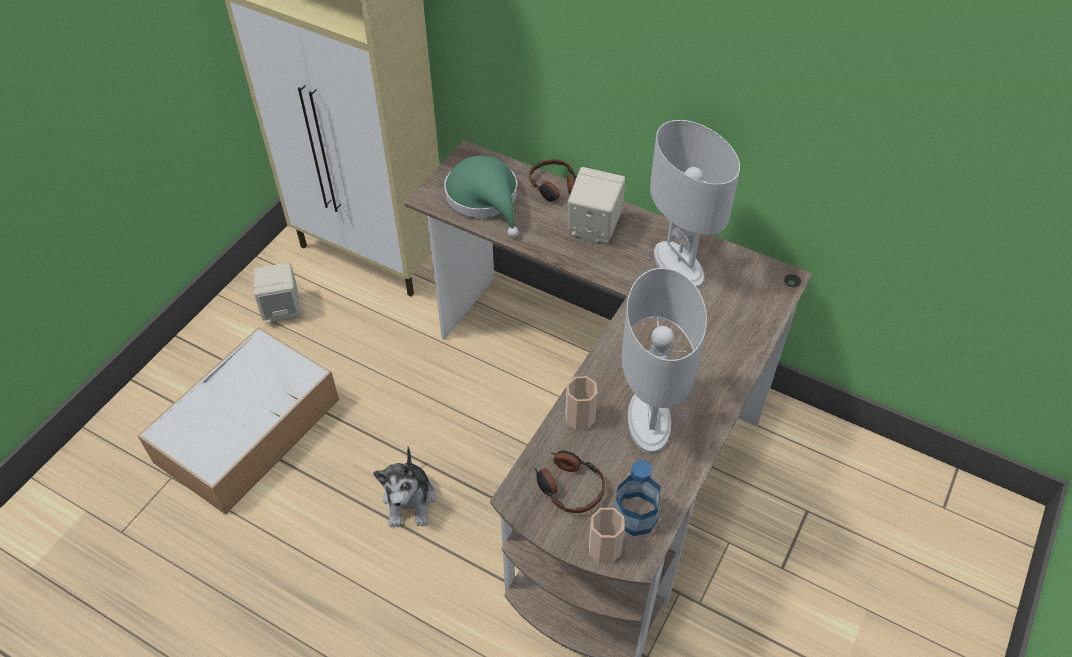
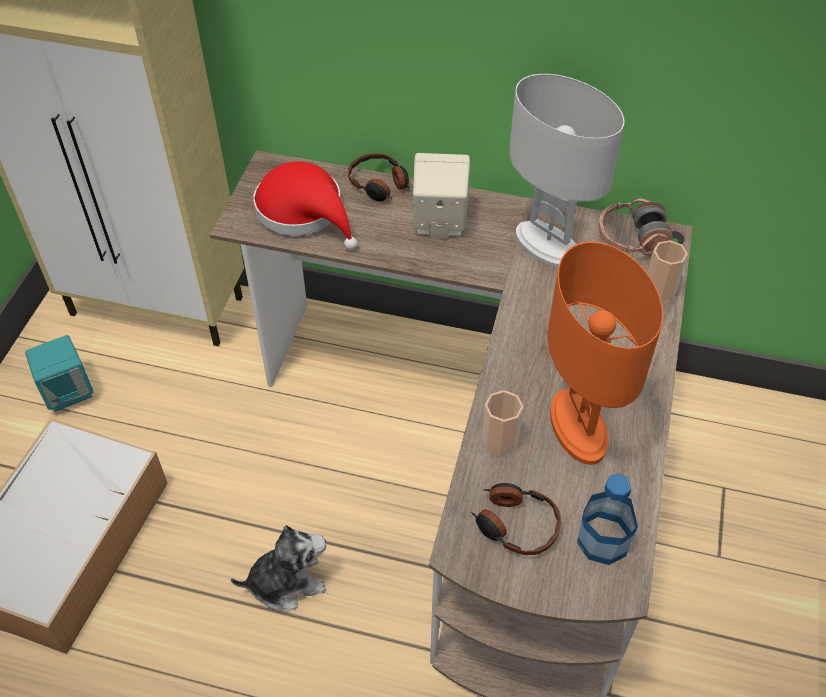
camera: 15 degrees left, 0 degrees up
beige speaker [254,263,301,323] -> turquoise speaker [25,335,93,412]
plush toy [373,447,436,528] -> plush toy turned 90 degrees counterclockwise [231,525,326,611]
green hat [444,155,519,238] -> red hat [253,161,358,250]
cup [589,508,625,563] -> cup moved to [647,240,688,301]
white table lamp [621,268,707,454] -> orange table lamp [548,242,663,465]
none -> headphones [598,199,673,255]

